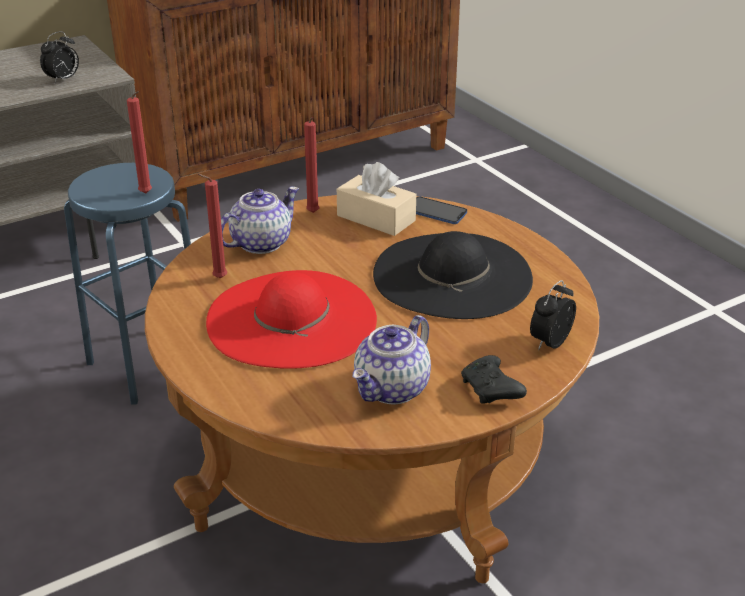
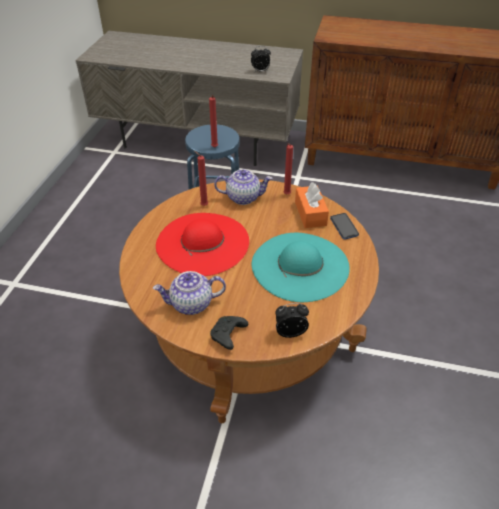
camera: 45 degrees right, 10 degrees up
beige tissue box [337,162,416,236] -> orange tissue box [295,182,329,228]
black hat [373,231,533,319] -> turquoise hat [252,233,350,302]

